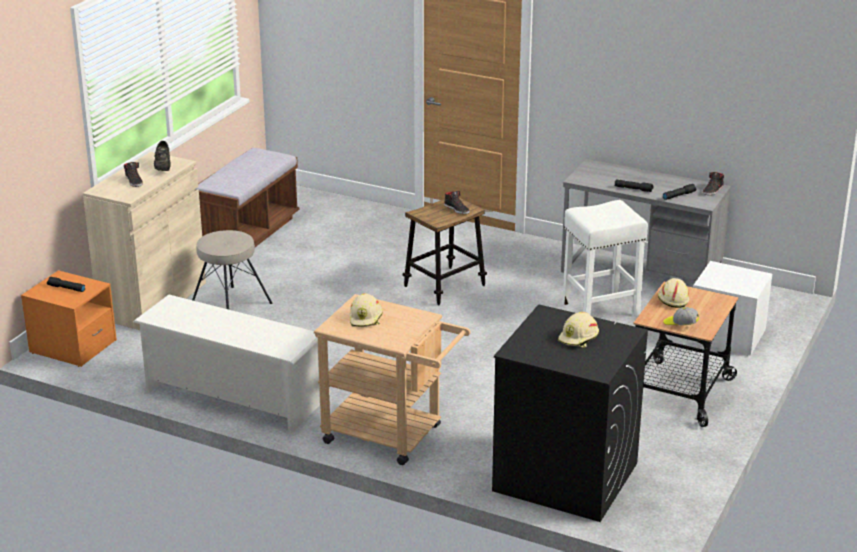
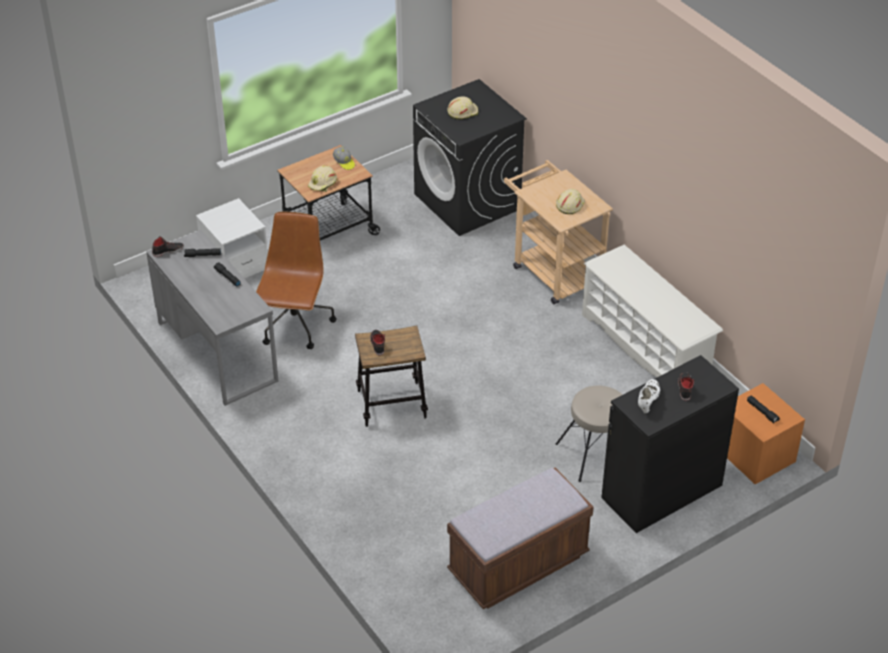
camera: 150 degrees left, 15 degrees up
beige cabinet [83,152,206,330] -> black cabinet [601,355,739,533]
black shoe [154,141,170,171] -> white shoe [638,379,660,413]
white stool [562,200,648,317] -> brown office chair [256,212,337,349]

